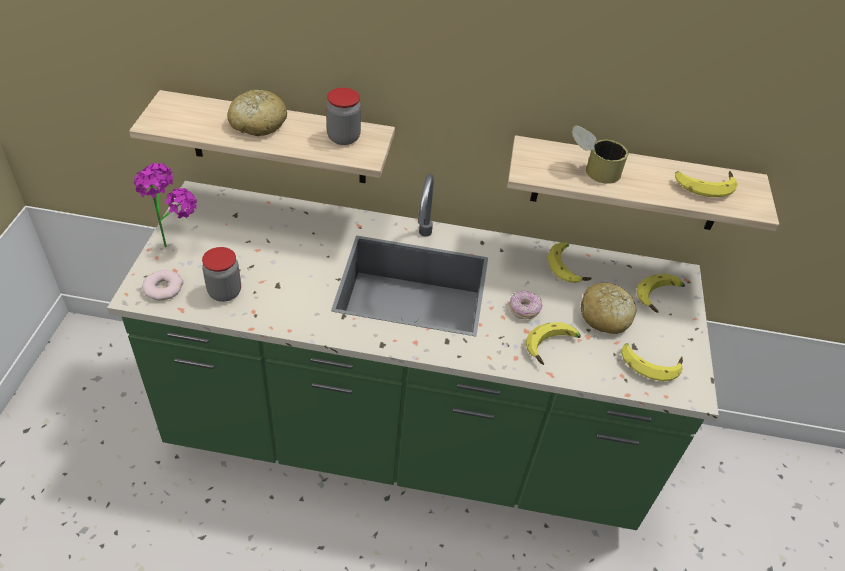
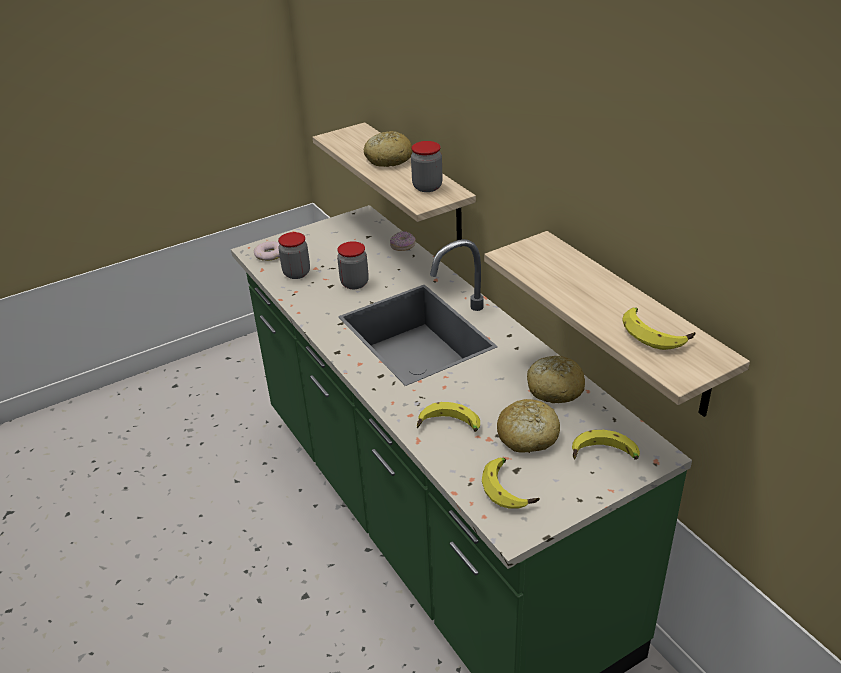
camera: 55 degrees right, 10 degrees down
potted plant [134,163,197,247] -> none
donut [510,291,542,319] -> donut moved to [390,231,416,251]
banana [548,242,592,283] -> bread [527,356,585,403]
can [572,126,628,184] -> none
none -> jar [337,241,369,289]

